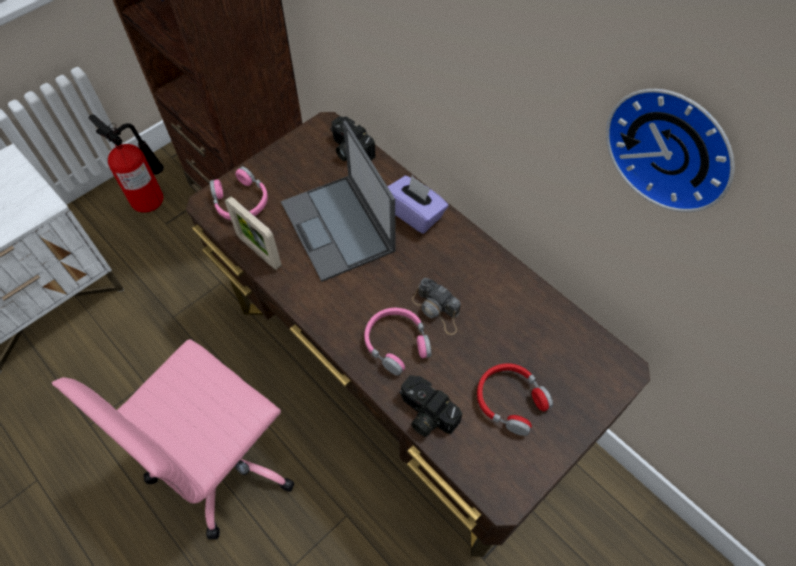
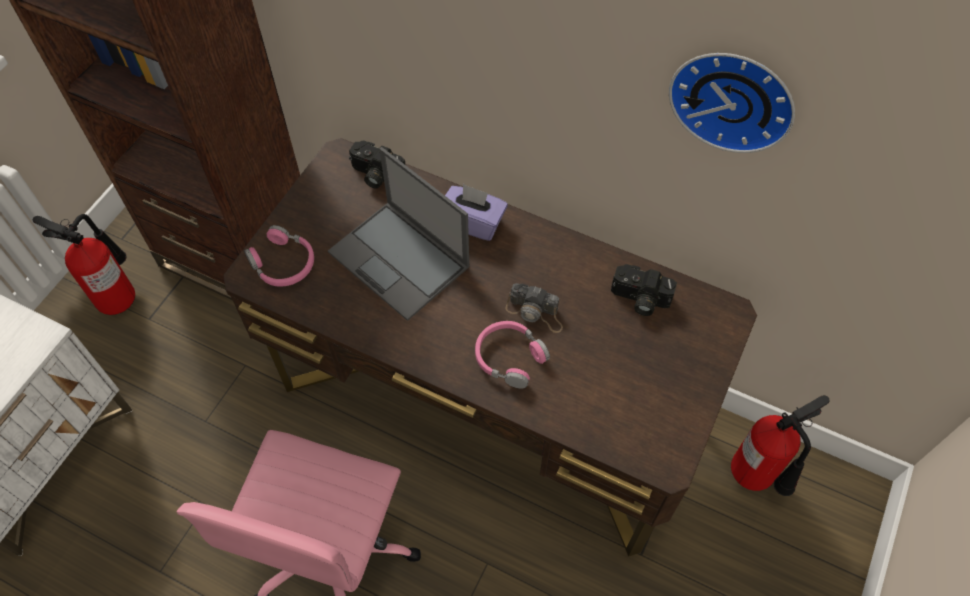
camera: 20 degrees left, 0 degrees up
picture frame [225,196,282,270] -> none
camera [399,375,462,437] -> camera moved to [611,264,677,316]
red headphones [477,363,553,436] -> none
none -> fire extinguisher [731,395,830,496]

